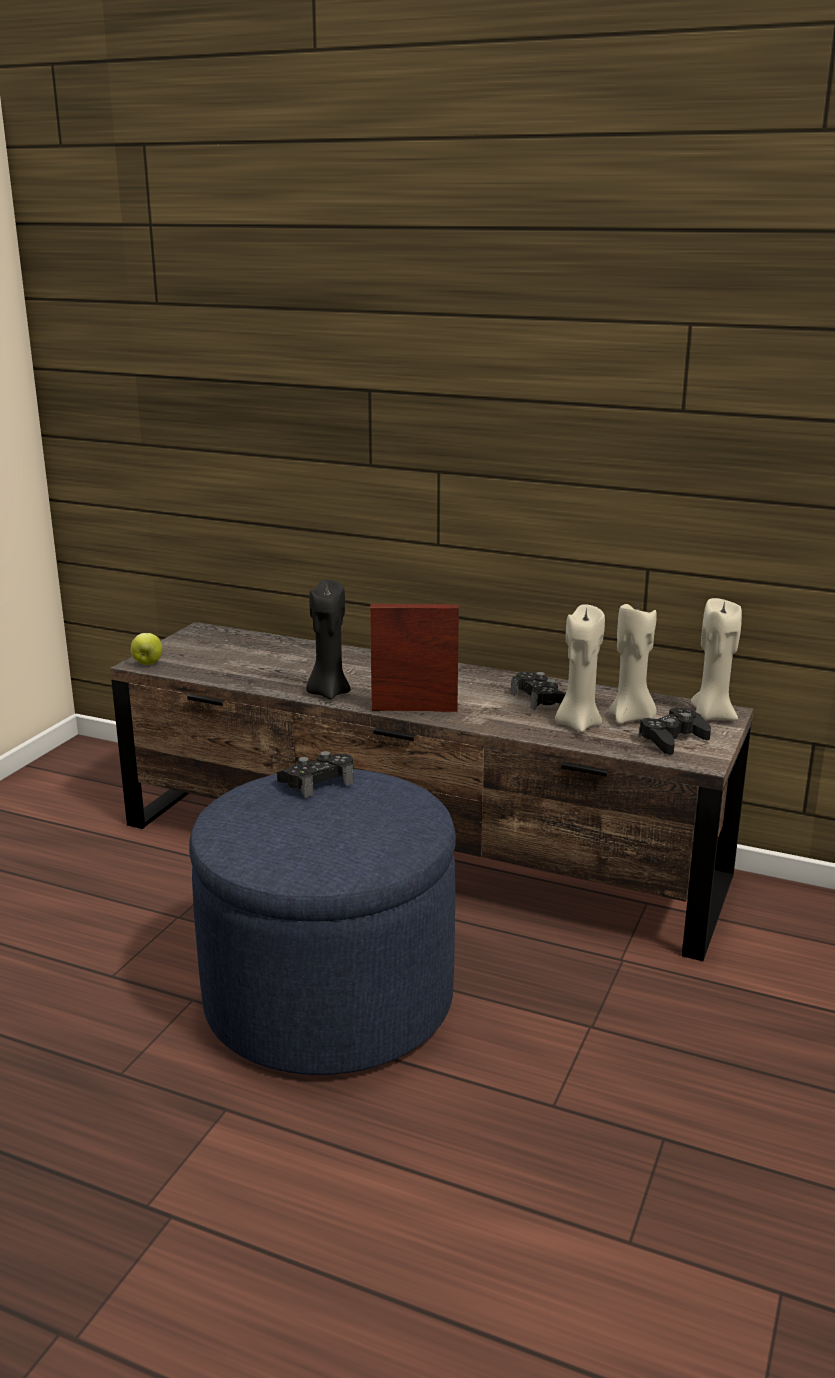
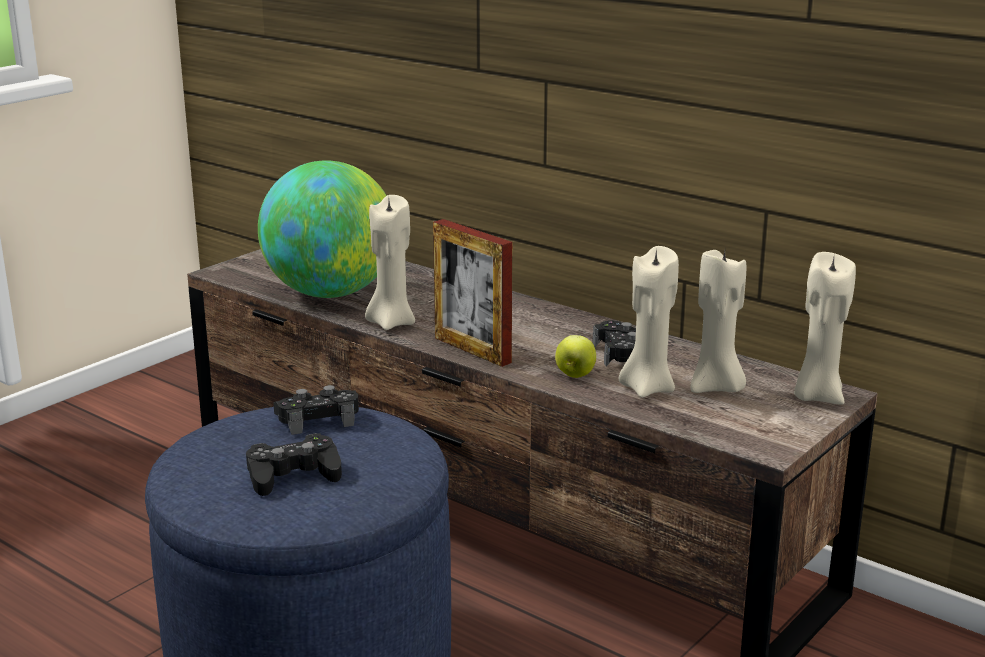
camera: 15 degrees right, 0 degrees up
apple [131,633,162,665] -> apple moved to [555,335,596,378]
black candle [306,580,351,700] -> beige candle [365,195,415,330]
picture frame [370,604,459,712] -> picture frame turned 150 degrees counterclockwise [433,219,512,367]
black game controller [638,707,711,755] -> black game controller moved to [246,433,342,496]
none -> globe [258,160,387,298]

